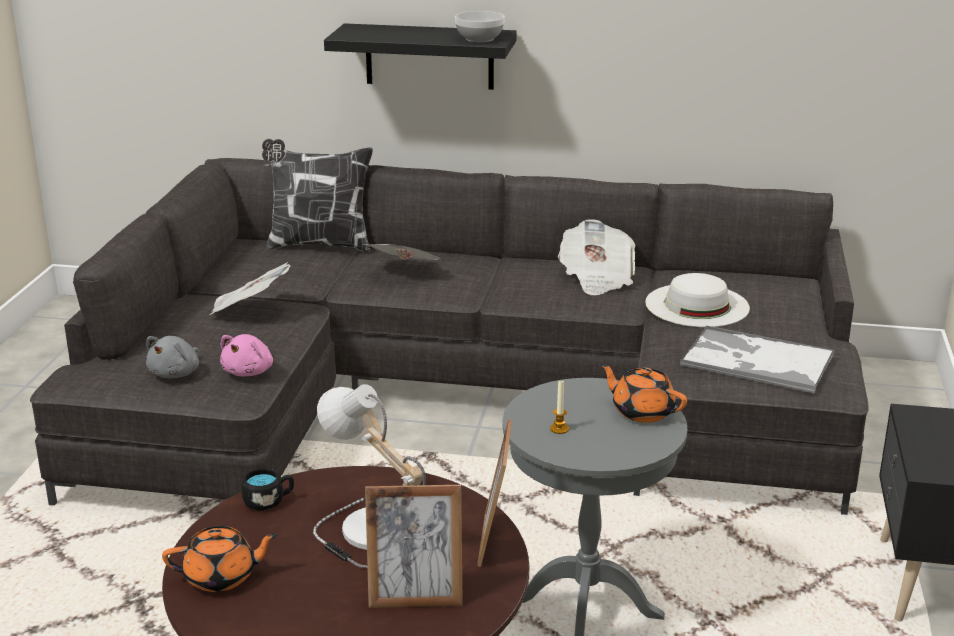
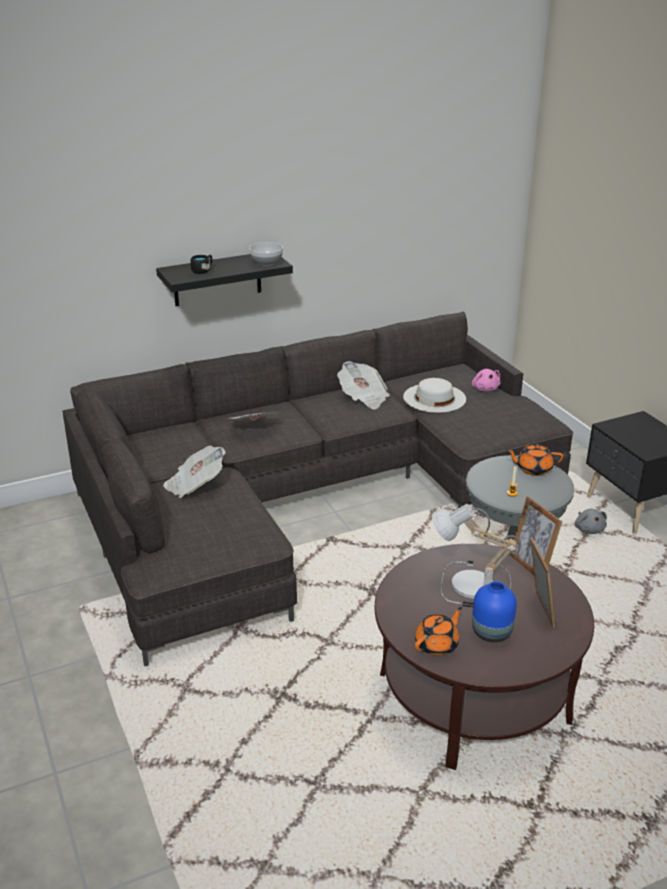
camera: 35 degrees left, 5 degrees up
grey plush toy [146,336,199,378] -> grey plush toy moved to [575,509,607,534]
pink plush toy [220,334,273,376] -> pink plush toy moved to [472,369,500,392]
black mug [242,468,294,511] -> black mug moved to [190,255,213,274]
pillow [262,139,373,253] -> none
picture frame [365,485,463,608] -> picture frame turned 60 degrees counterclockwise [530,537,555,628]
tray [680,326,834,394] -> none
none -> blue vase [472,581,517,642]

